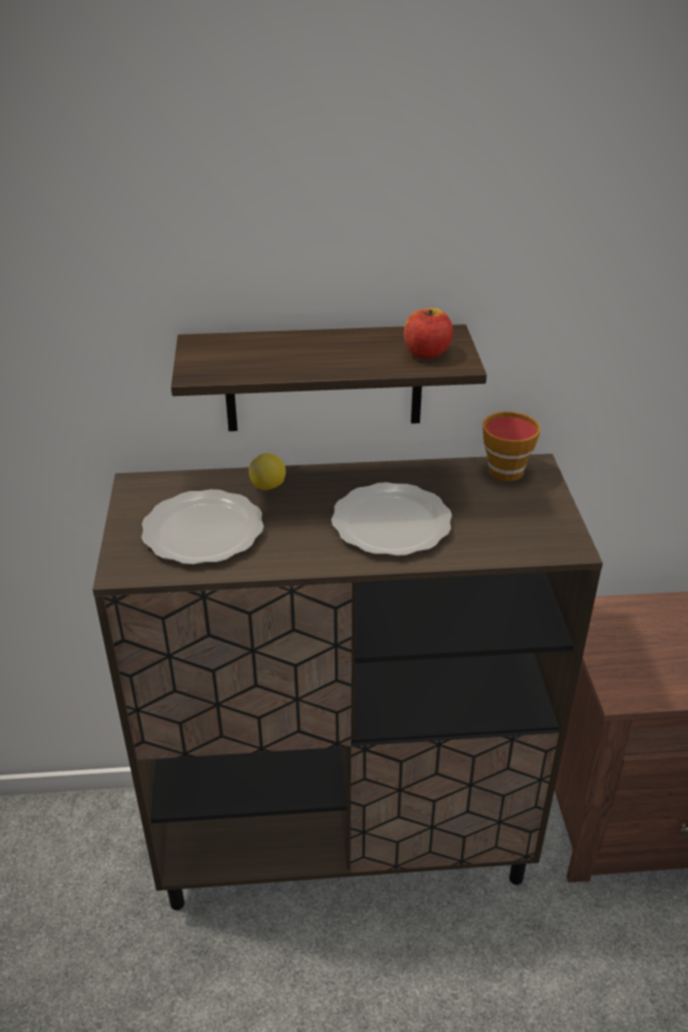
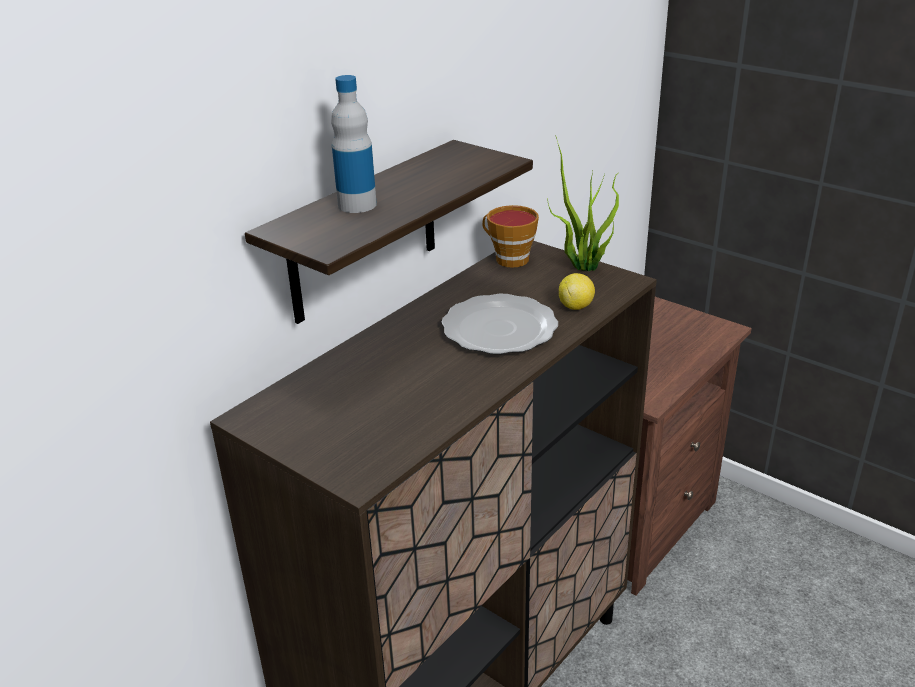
camera: 45 degrees left, 5 degrees down
plate [141,489,264,565] -> none
lemon [249,453,286,490] -> lemon moved to [559,273,595,310]
apple [404,308,453,359] -> none
none -> bottle [331,75,377,213]
none -> potted plant [547,135,619,271]

